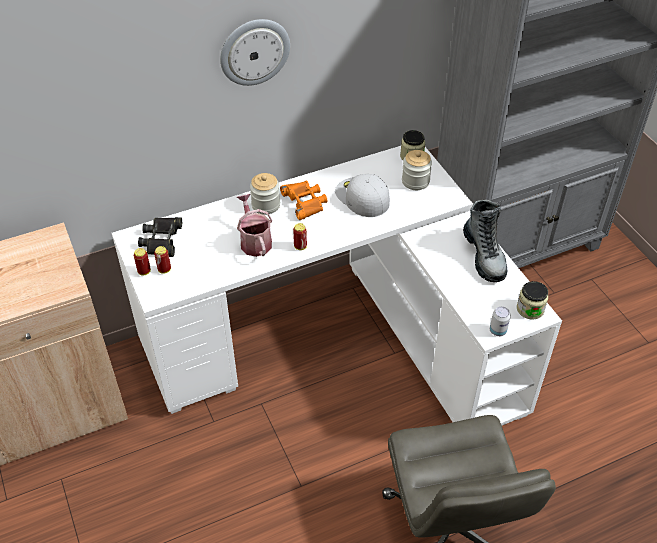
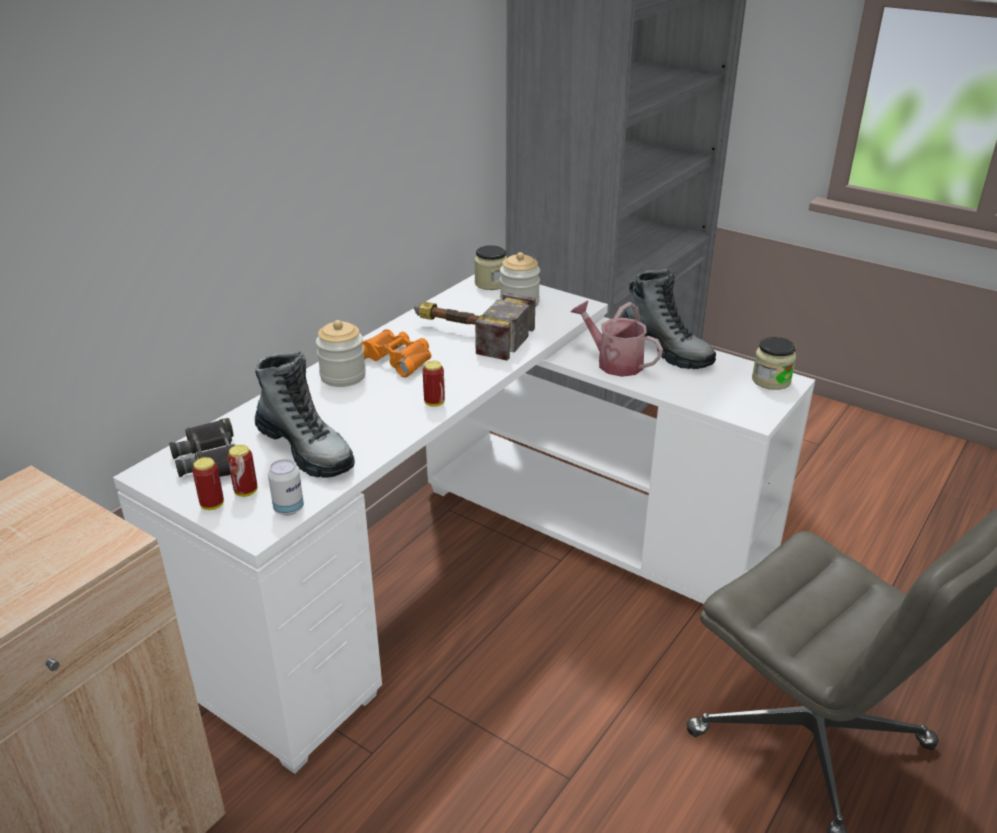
camera: 30 degrees left, 15 degrees down
wall clock [220,19,290,86] -> none
watering can [237,194,272,257] -> watering can moved to [571,301,663,377]
white cap [335,174,390,217] -> hammer [414,292,536,361]
can [490,306,511,336] -> can moved to [268,459,304,515]
none -> boot [255,351,355,478]

